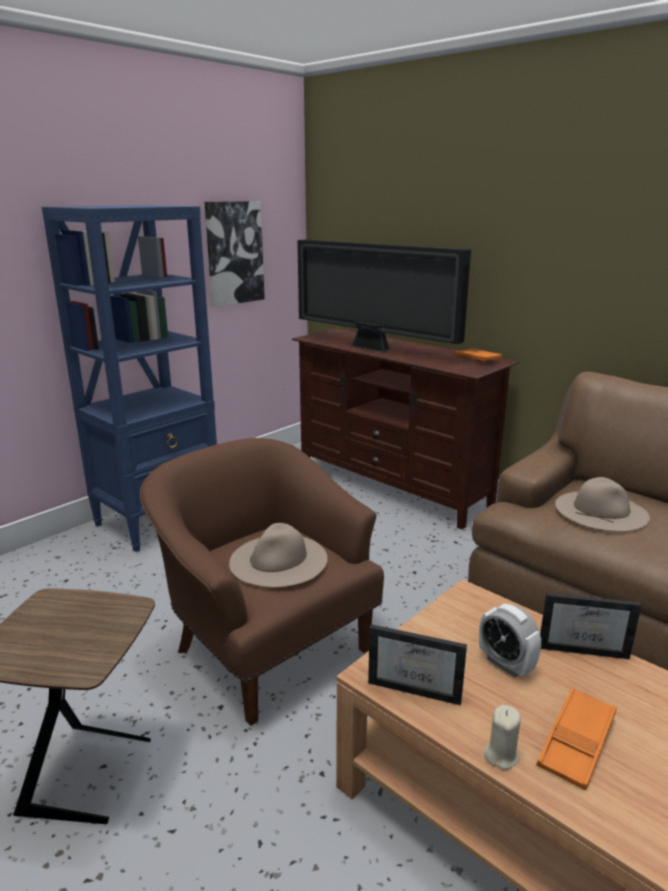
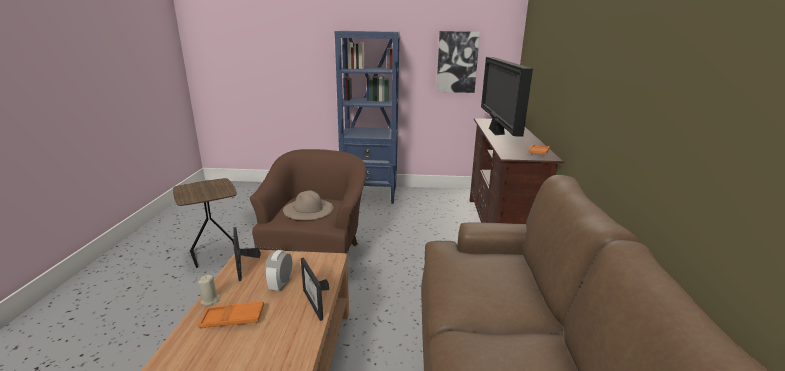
camera: 50 degrees right, 0 degrees up
beige hat [555,477,650,532] -> none

